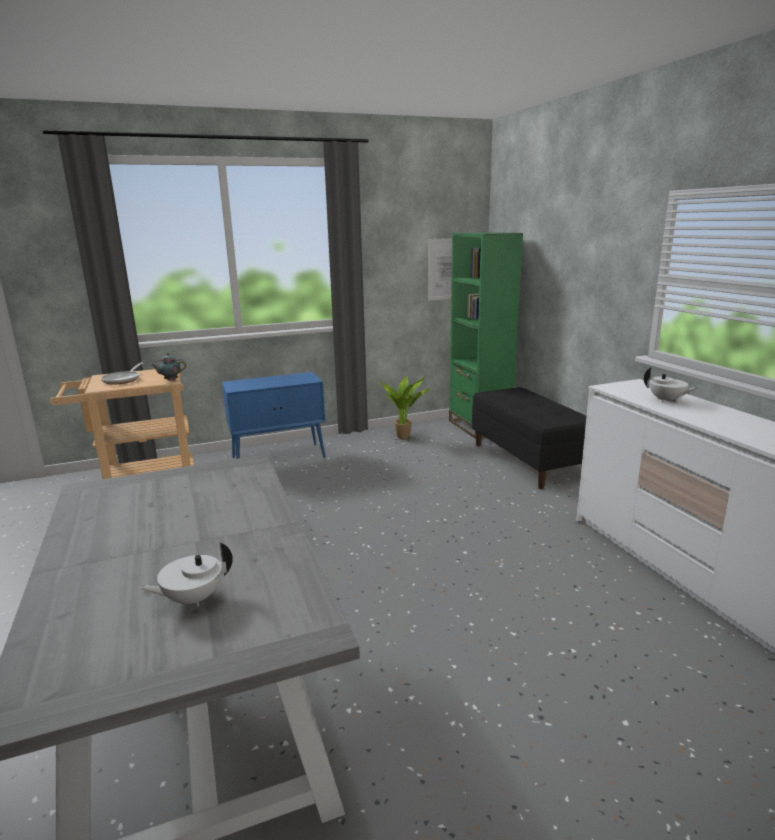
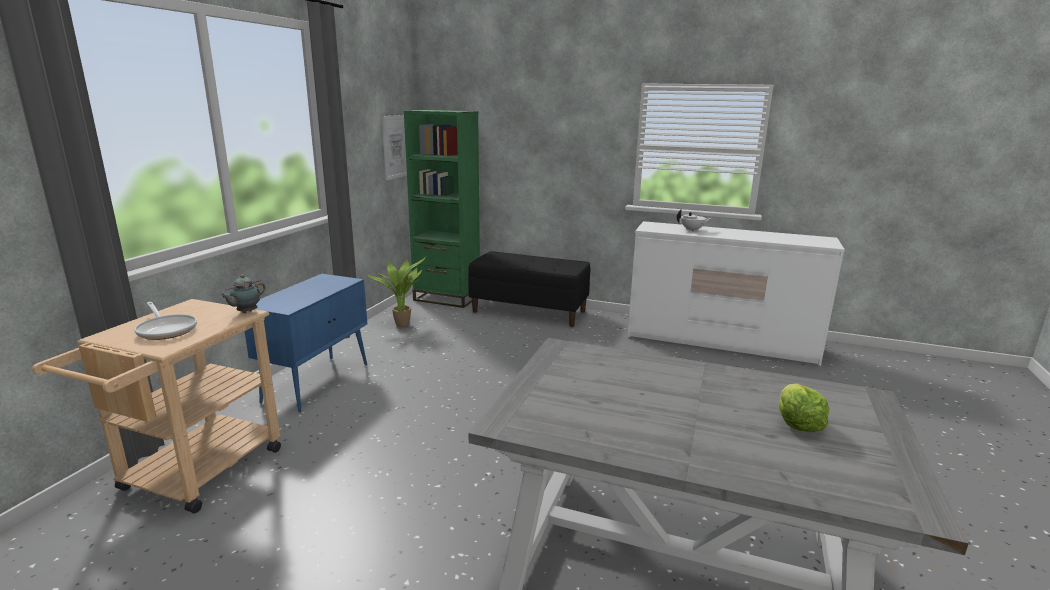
camera: 50 degrees left, 0 degrees up
white teapot [139,542,233,607] -> lettuce [778,383,829,432]

